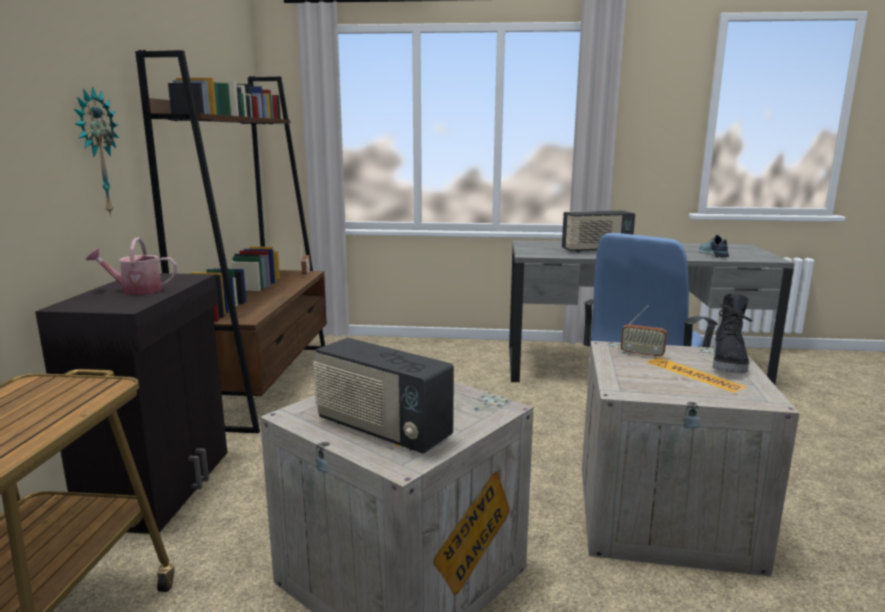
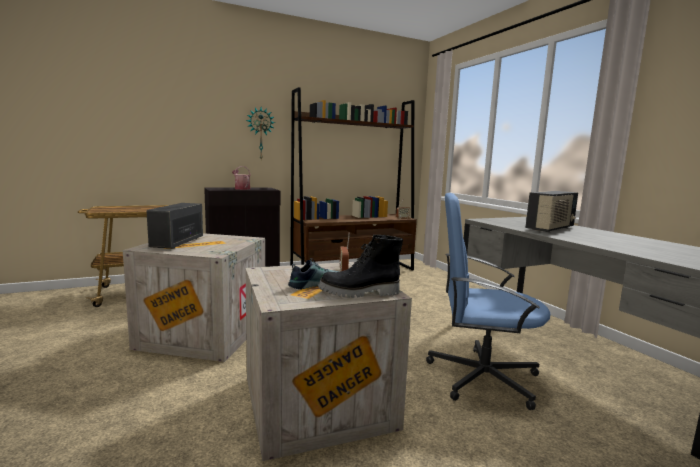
camera: 60 degrees right, 5 degrees down
radio [562,211,635,253] -> radio turned 90 degrees counterclockwise [525,191,578,232]
shoe [699,235,729,257] -> shoe moved to [288,258,340,290]

